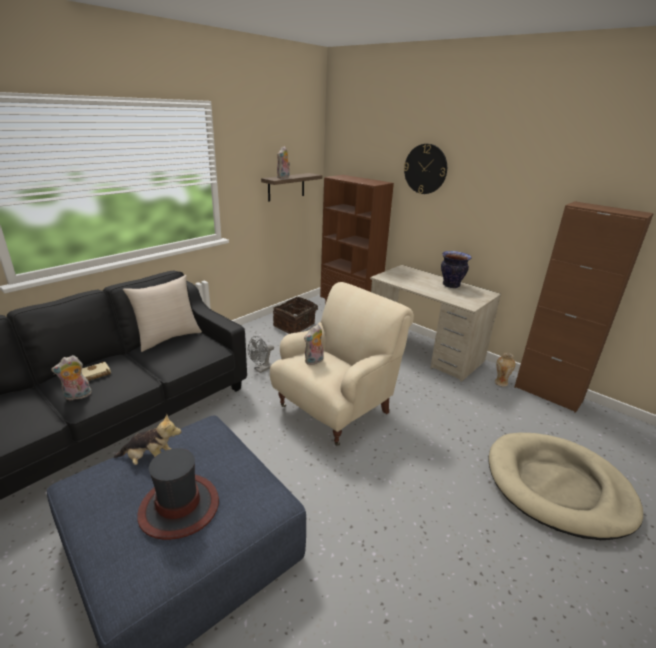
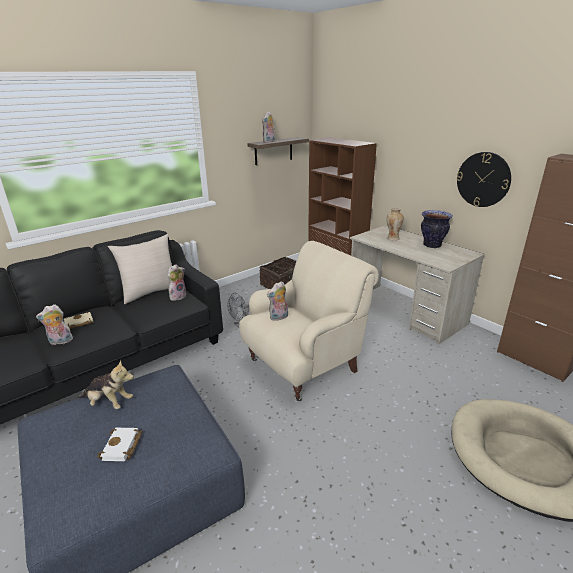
camera: 10 degrees right, 0 degrees up
hat [137,448,219,540] -> white book [97,428,142,461]
wall clock [404,144,447,194] -> wall clock moved to [456,152,511,207]
vase [495,353,516,387] -> vase moved to [386,208,404,241]
none -> plush toy [167,264,186,301]

